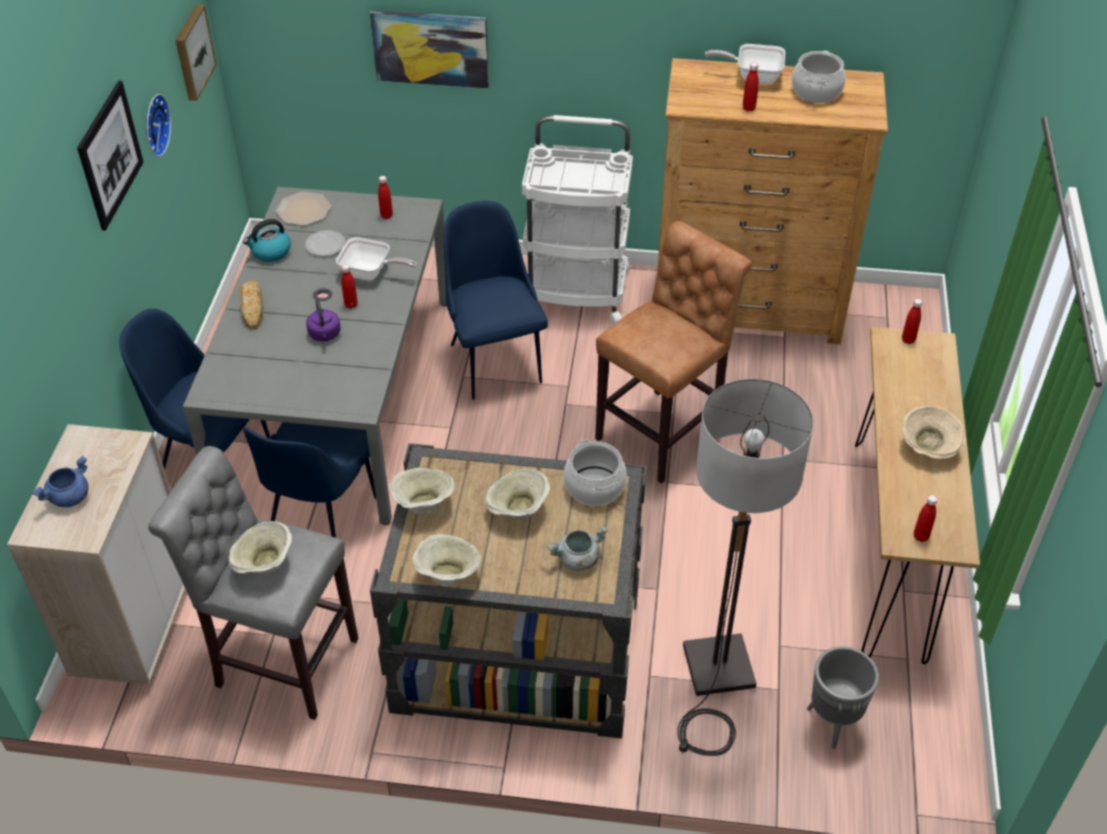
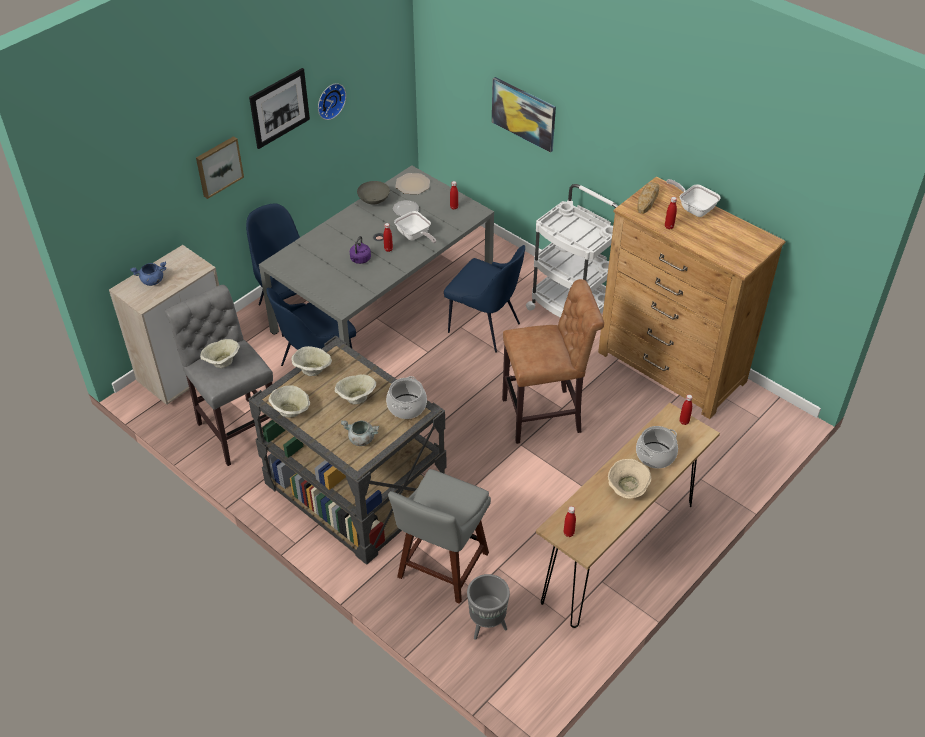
camera: 35 degrees right, 0 degrees up
picture [175,4,217,101] -> picture moved to [196,136,244,199]
bread [240,281,263,330] -> bread moved to [637,182,659,214]
kettle [243,219,291,262] -> grey bowl [357,181,390,204]
blue chair [444,201,548,400] -> blue chair turned 105 degrees clockwise [444,245,525,353]
floor lamp [677,379,813,756] -> grey stool [388,469,491,604]
cooking pot [792,51,846,103] -> cooking pot moved to [636,426,678,469]

